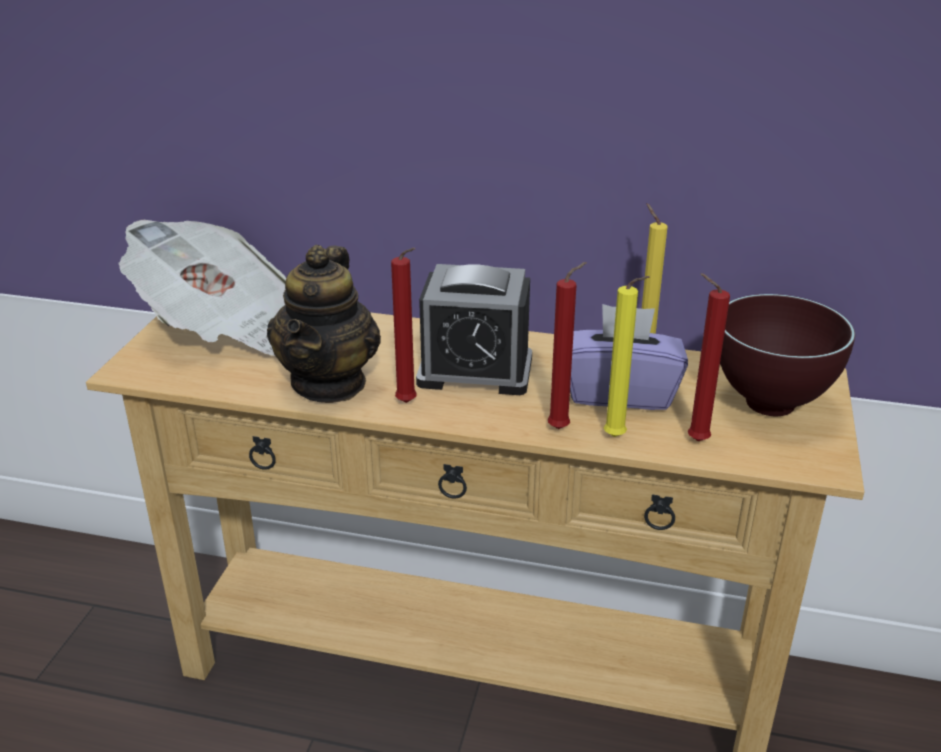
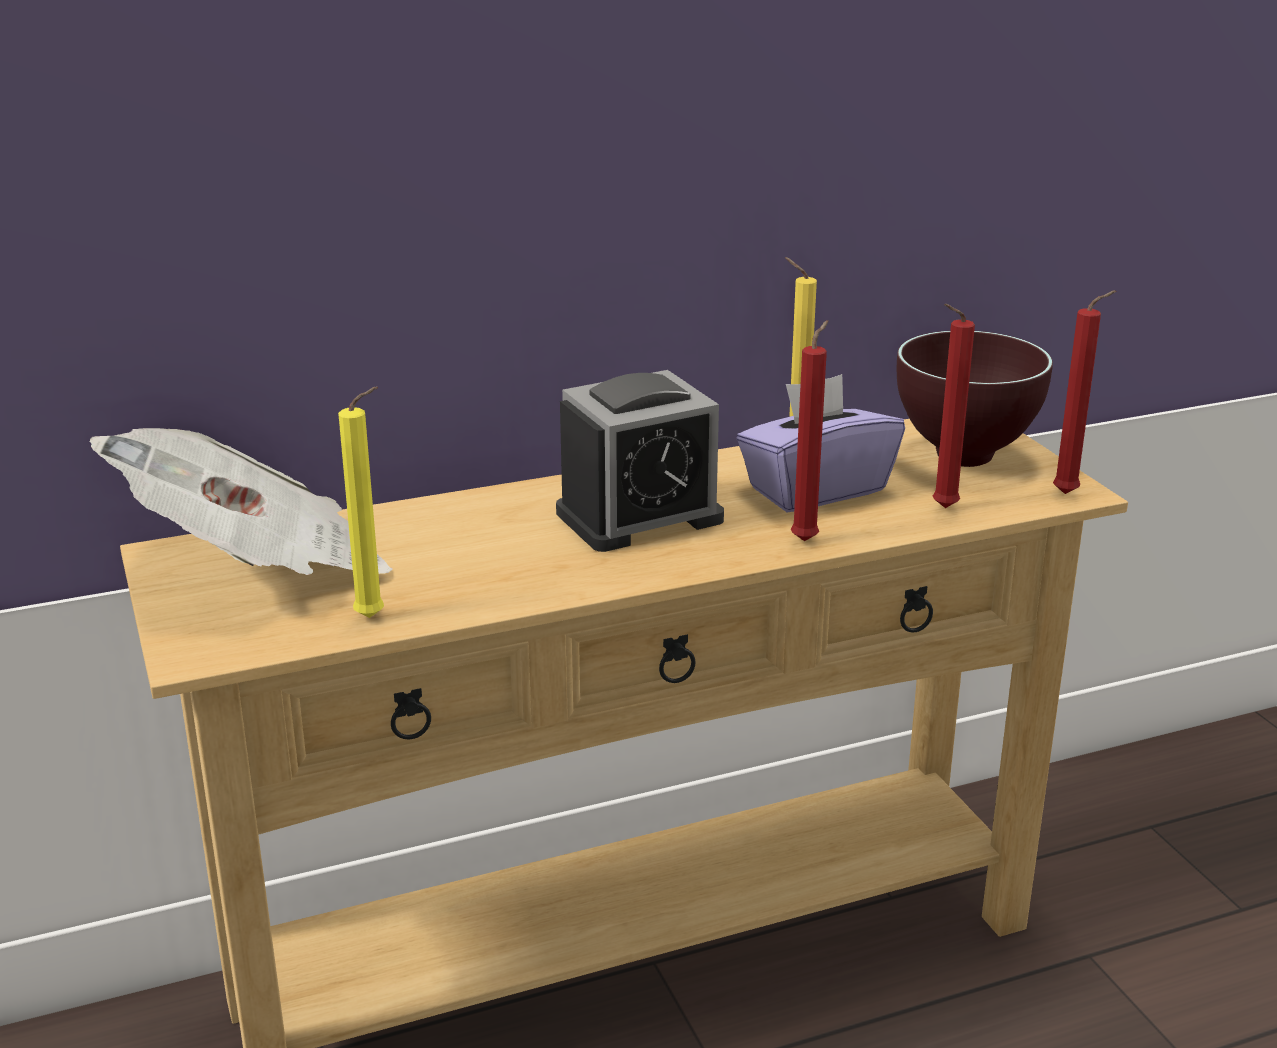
camera: 35 degrees left, 5 degrees down
teapot [267,245,381,403] -> none
red candle [391,248,417,403] -> red candle moved to [1053,290,1116,494]
yellow candle [604,276,649,437] -> yellow candle moved to [338,387,384,618]

